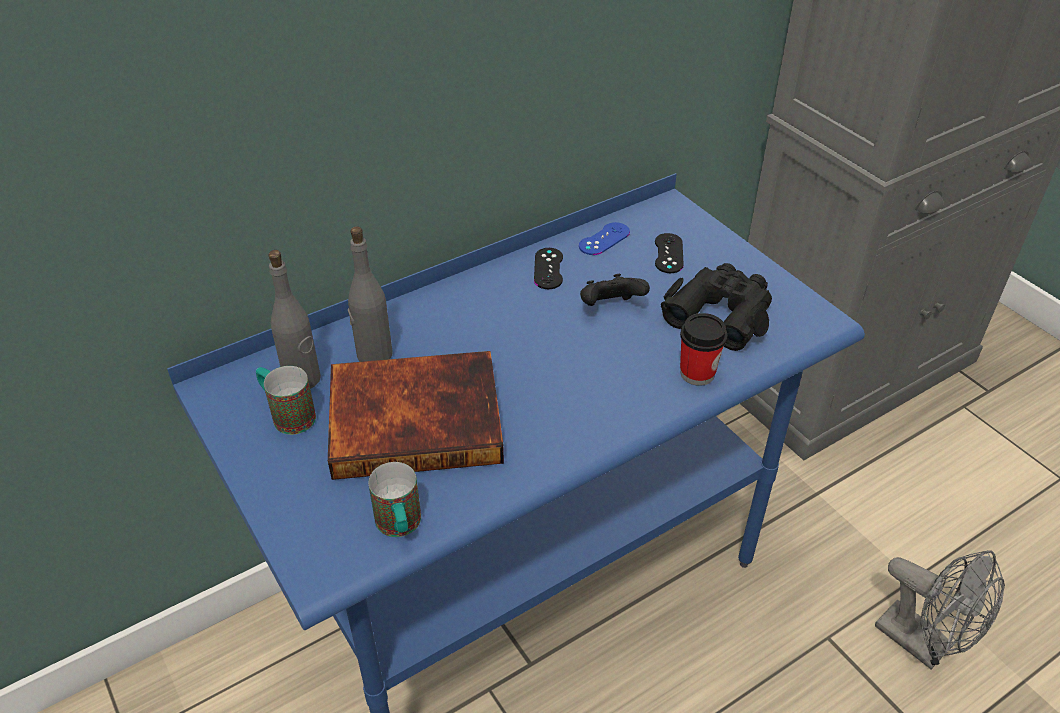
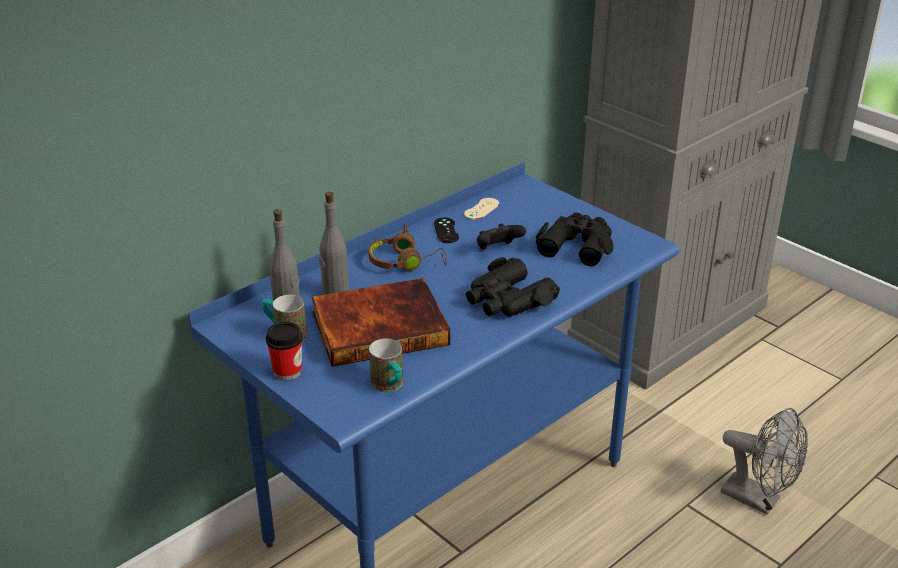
camera: 10 degrees left, 10 degrees down
blue game controller [579,222,630,255] -> beige game controller [464,198,499,220]
black game controller [655,233,684,273] -> none
cup [680,313,727,386] -> cup moved to [266,322,303,381]
none -> brown headphones [368,223,446,271]
none -> black binoculars [466,257,560,317]

